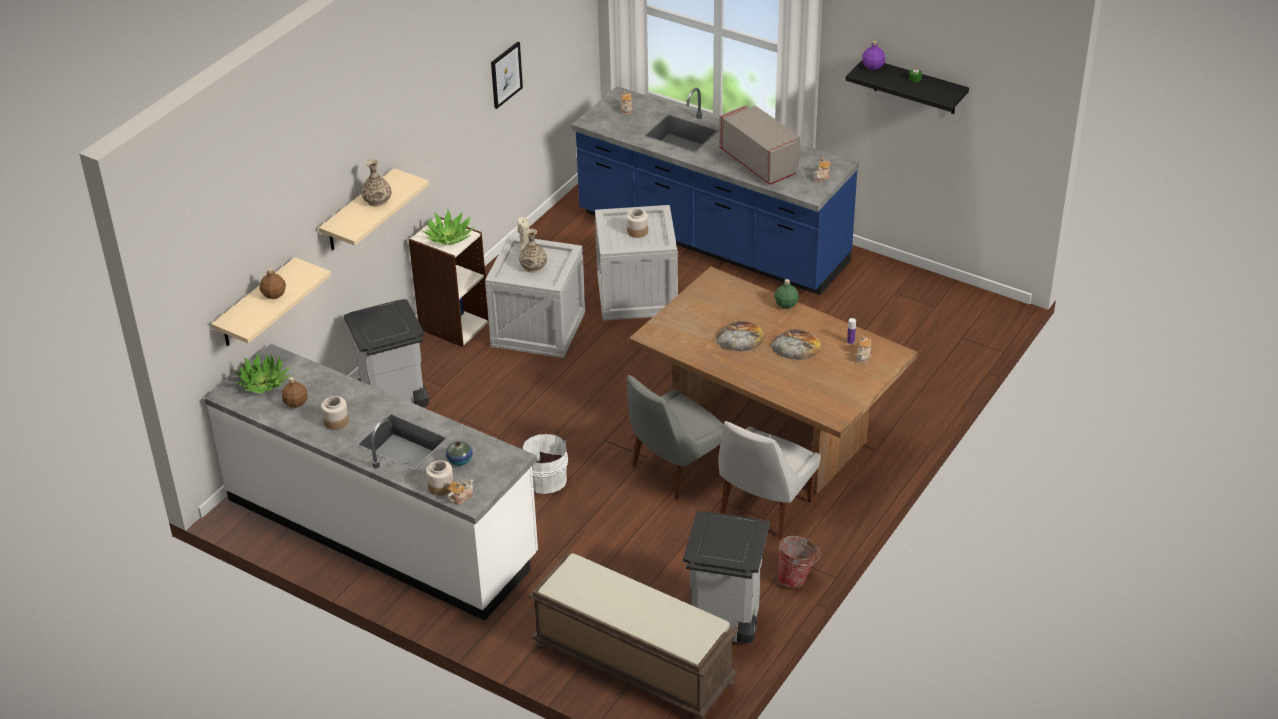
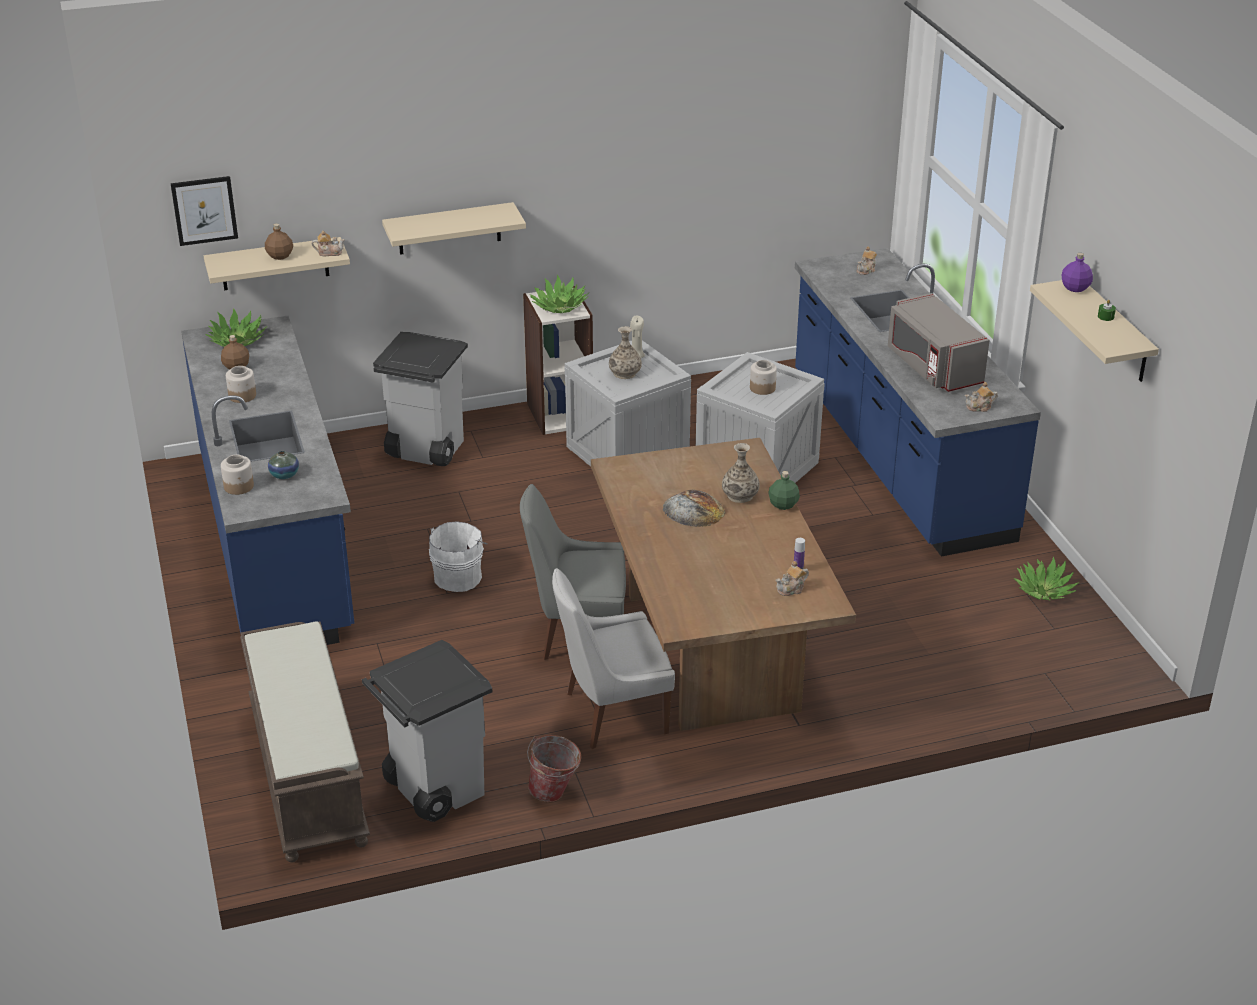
camera: 40 degrees right, 5 degrees down
white counter [205,344,538,621] -> blue counter [181,316,354,645]
vase [361,159,392,207] -> vase moved to [722,443,760,503]
teapot [447,479,473,505] -> teapot moved to [312,231,345,256]
picture [491,42,523,109] -> picture moved to [170,176,238,246]
grey microwave [719,105,800,185] -> grey microwave turned 150 degrees clockwise [888,293,990,392]
bread [771,329,821,360] -> none
black shelf [846,60,969,114] -> beige shelf [1030,280,1159,382]
none -> potted plant [1014,556,1079,600]

